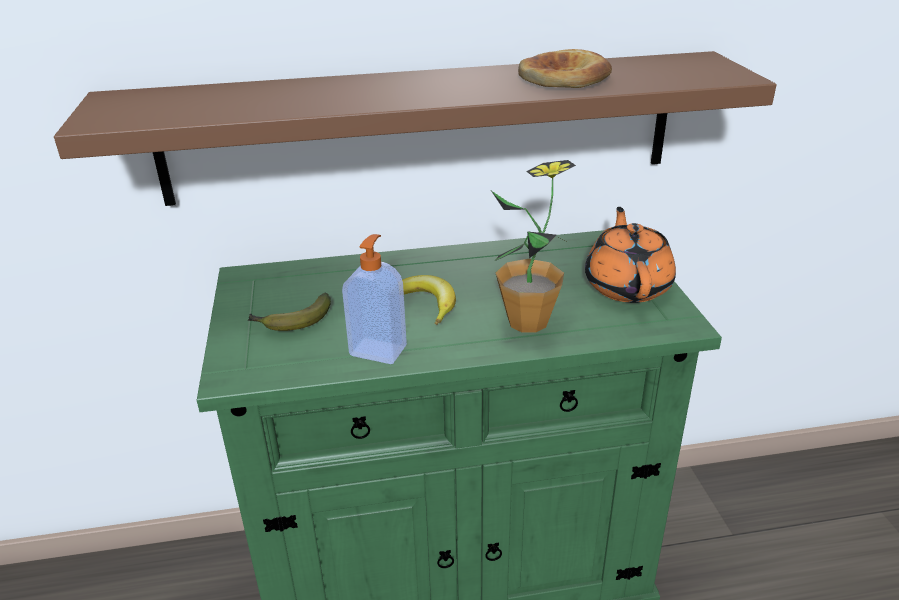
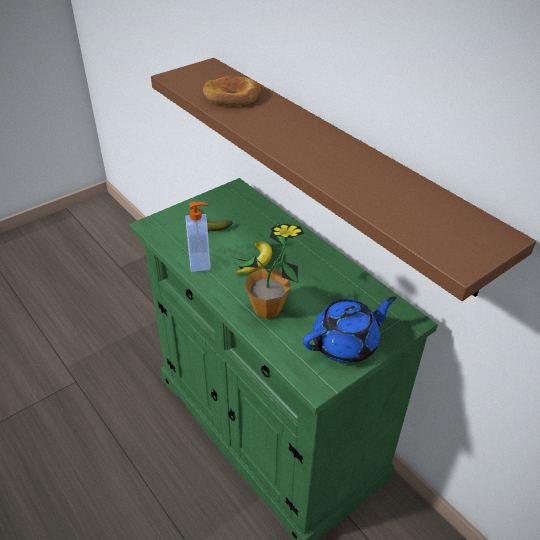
camera: 60 degrees right, 10 degrees up
bread [518,49,612,88] -> bread moved to [203,76,261,105]
orange teapot [585,207,676,303] -> blue teapot [303,296,396,363]

